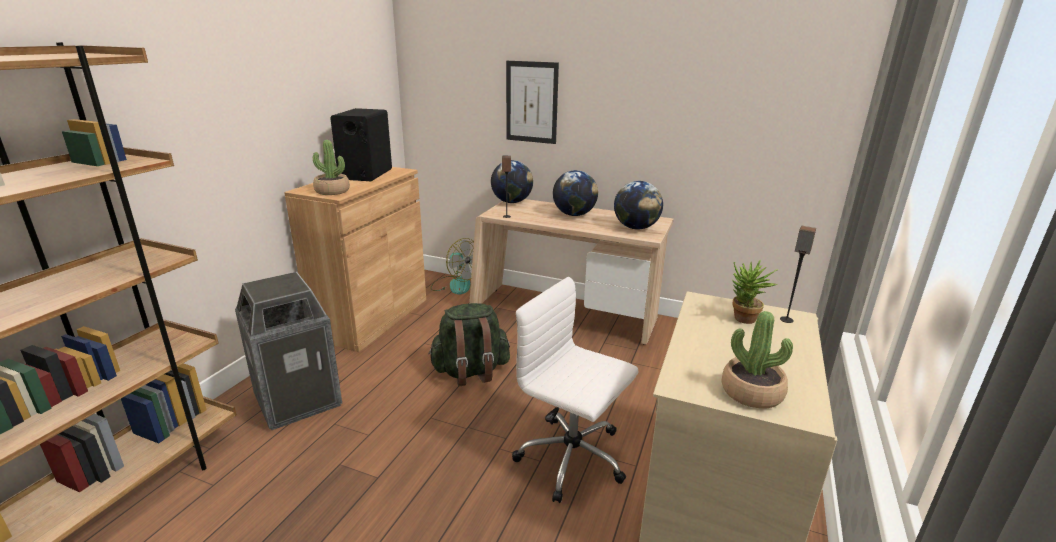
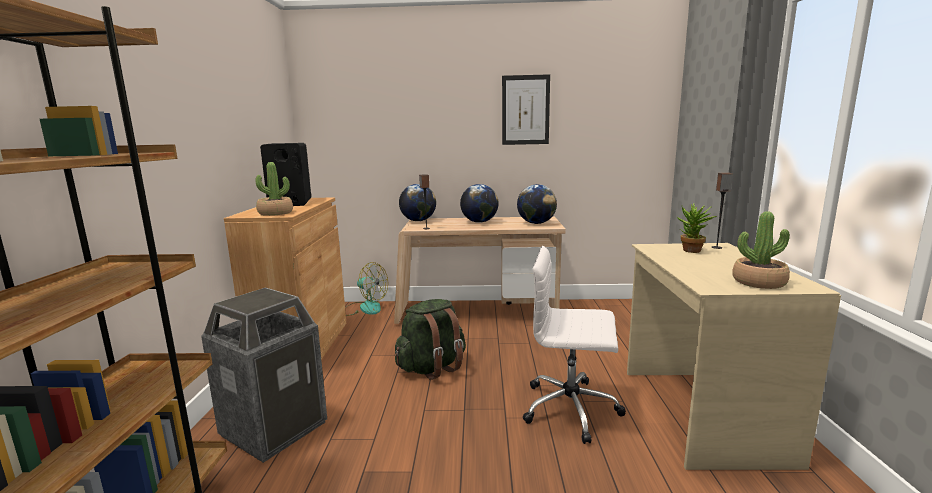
camera: 20 degrees left, 10 degrees down
picture [506,61,559,144] -> picture moved to [502,74,550,145]

